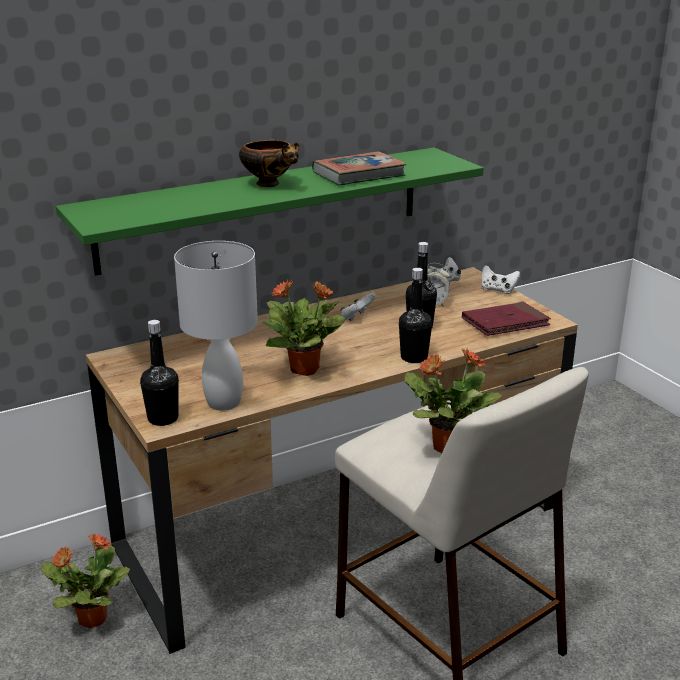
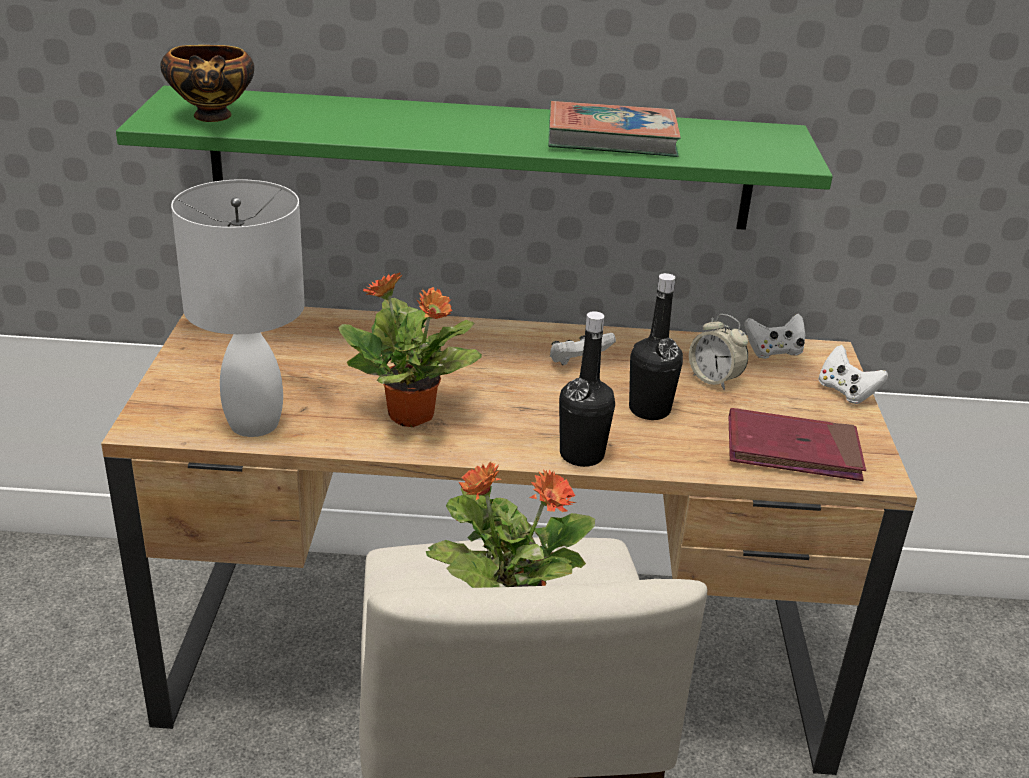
camera: 30 degrees right, 5 degrees up
potted plant [41,534,130,628] -> none
black bottle [140,320,179,426] -> none
bowl [239,140,299,187] -> bowl moved to [160,45,254,122]

